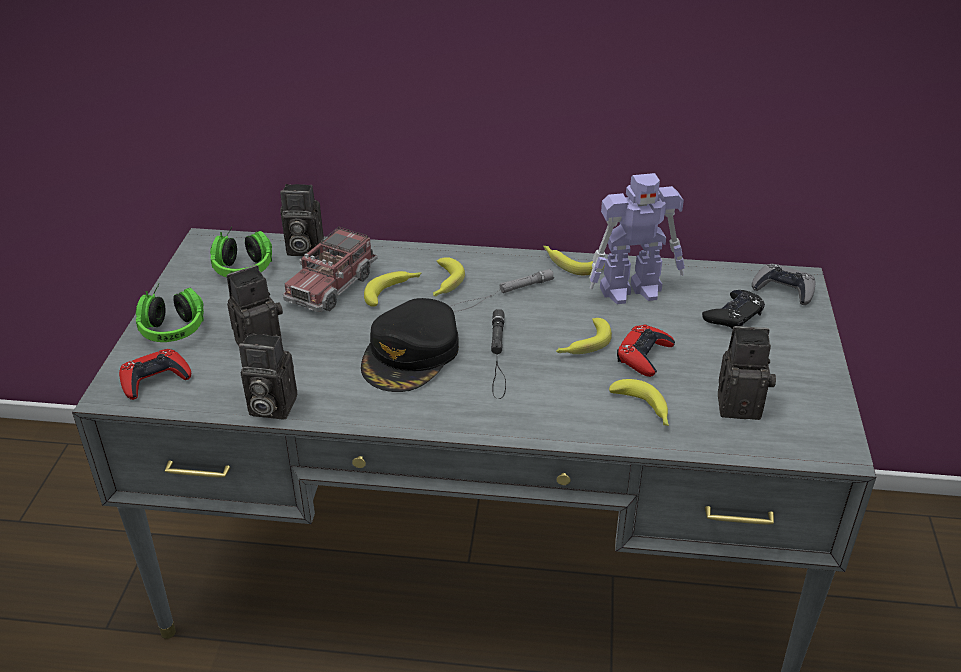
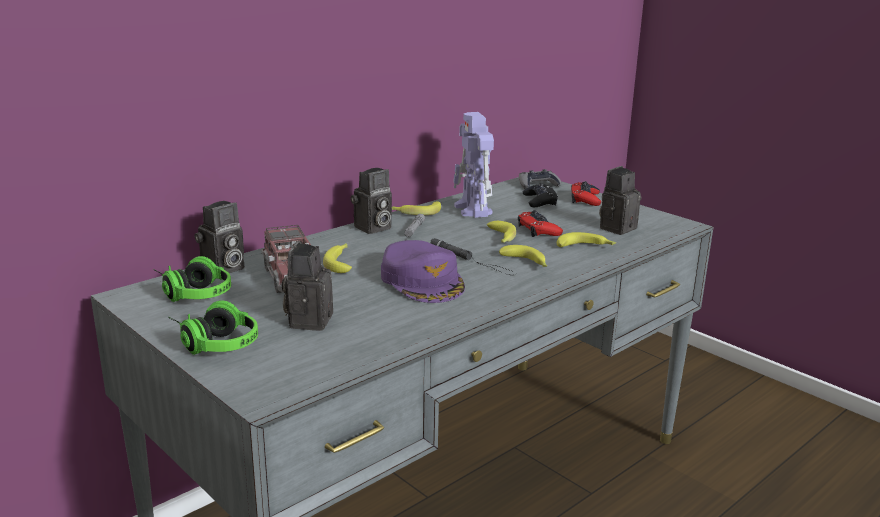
camera: 50 degrees left, 15 degrees down
red game controller [119,349,191,400] -> red game controller moved to [571,181,601,206]
camera [239,333,297,420] -> camera moved to [350,168,392,234]
black cap [361,298,459,392] -> purple cap [381,240,465,303]
banana [433,257,465,297] -> banana moved to [499,245,547,267]
toy robot [589,173,685,304] -> toy robot turned 135 degrees clockwise [453,112,494,218]

